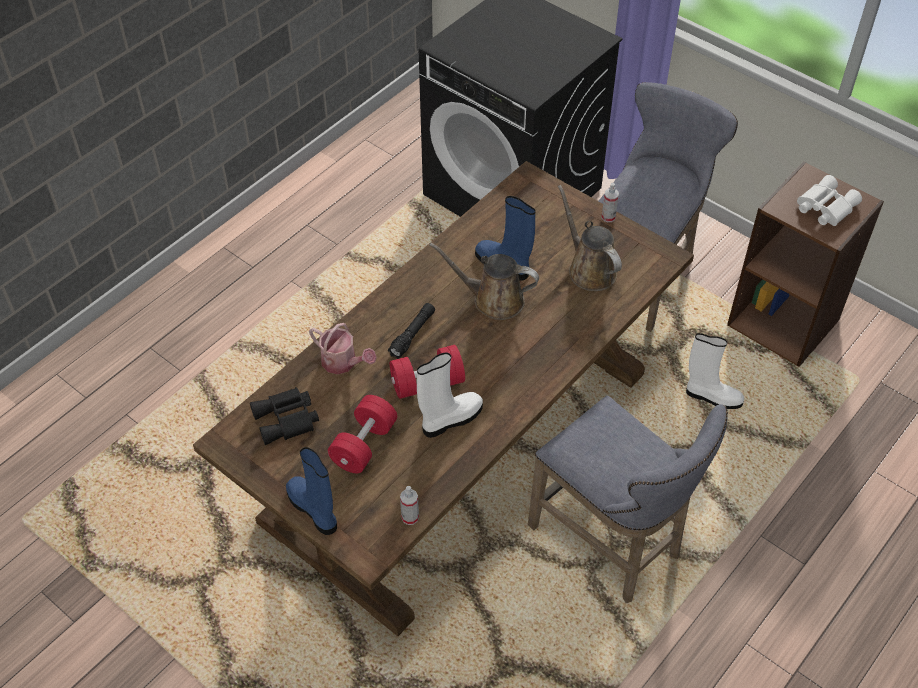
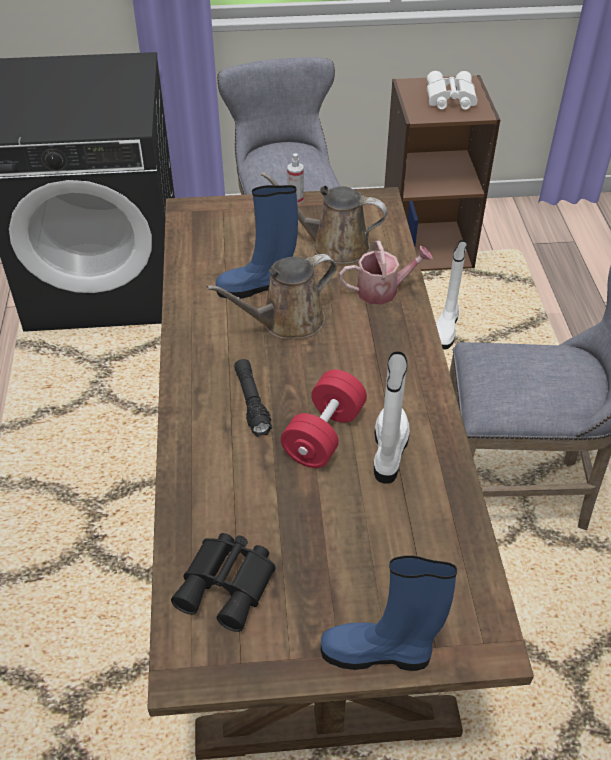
camera: 45 degrees left, 5 degrees down
watering can [309,323,377,374] -> watering can moved to [339,241,433,305]
red dumbbell [328,395,397,473] -> none
spray bottle [400,486,419,525] -> none
white boot [686,333,744,409] -> white boot turned 135 degrees clockwise [436,240,467,350]

